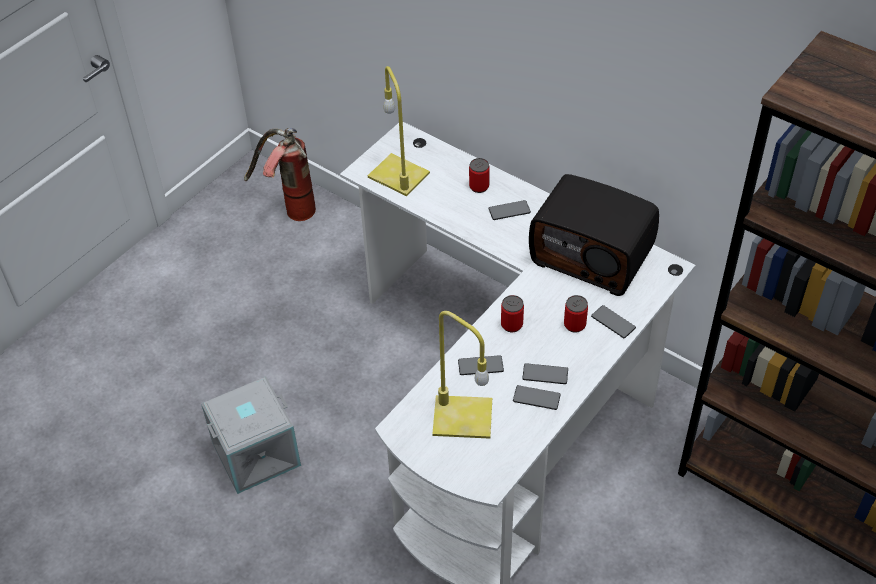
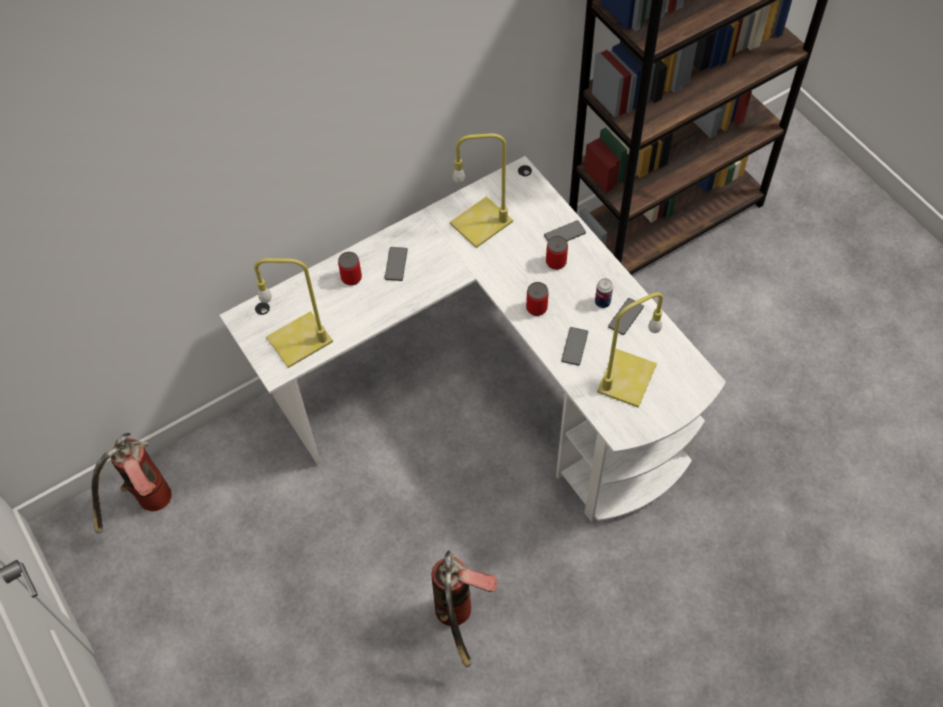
camera: 70 degrees left, 10 degrees up
grey storage box [201,376,301,494] -> fire extinguisher [432,550,497,667]
phone [522,363,568,384] -> can [595,278,613,308]
radio [529,174,659,296] -> yellow table lamp [450,133,513,248]

